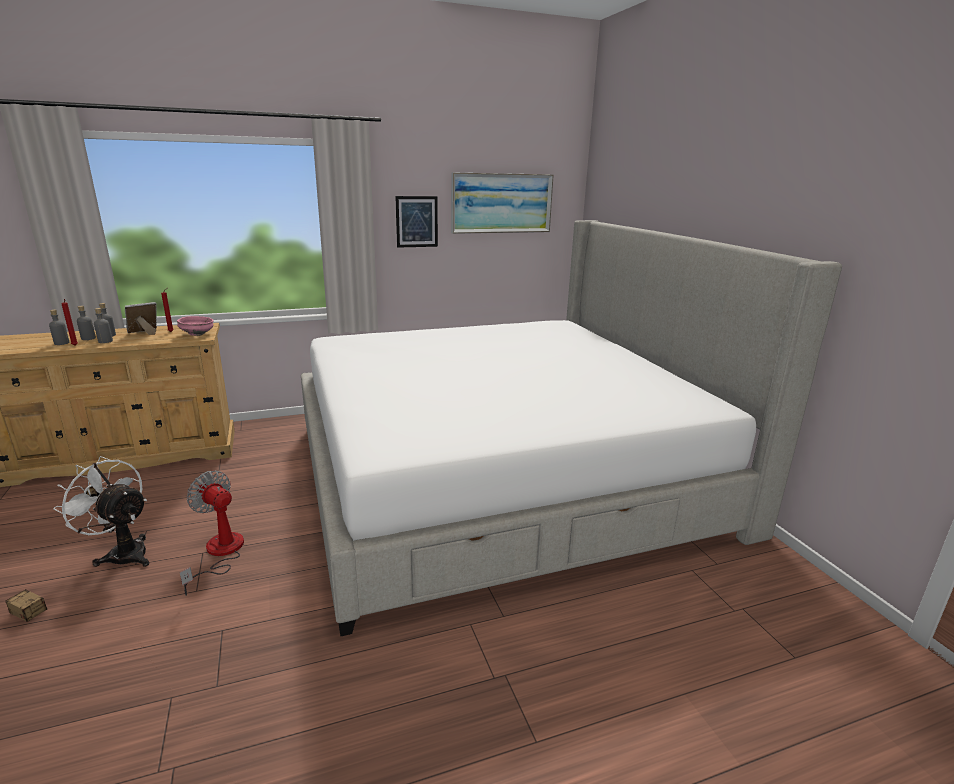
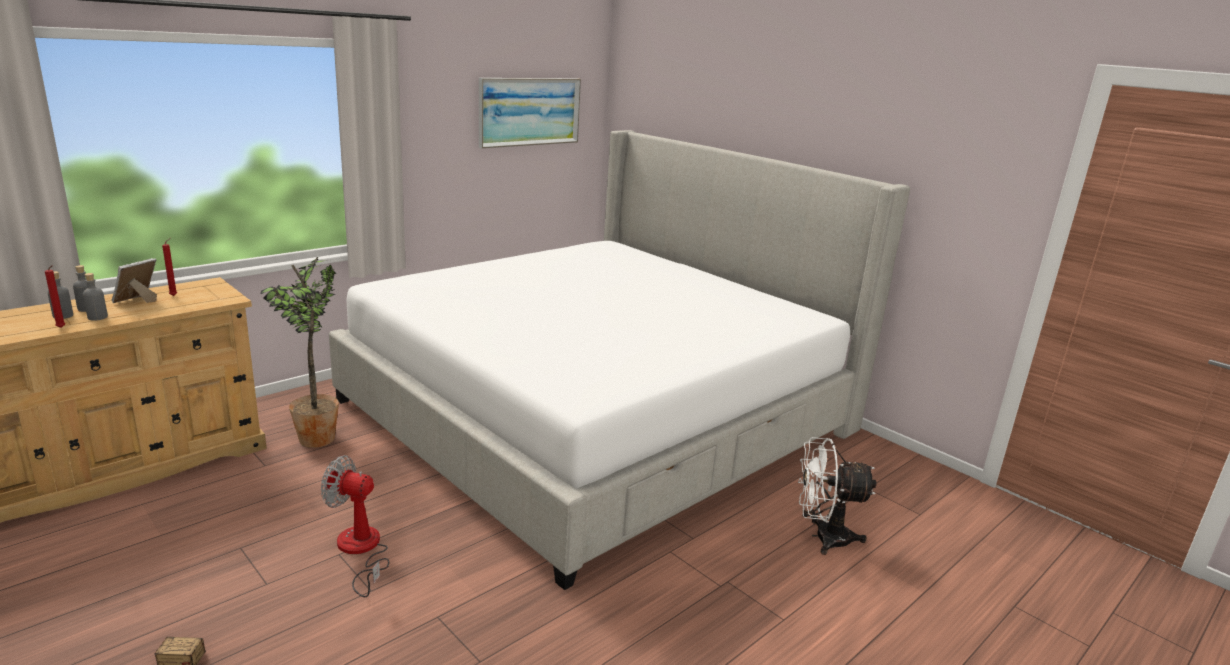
camera: 25 degrees left, 0 degrees up
grey bottle [49,309,69,345] -> none
white fan [53,456,149,567] -> white fan moved to [798,437,877,555]
pink bowl [177,316,214,336] -> none
picture [395,196,438,248] -> none
none -> potted plant [261,257,339,448]

